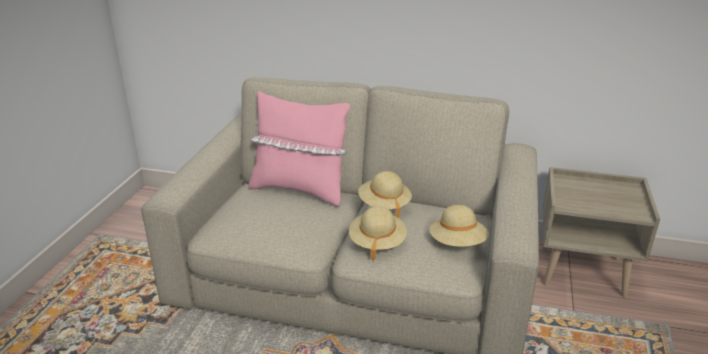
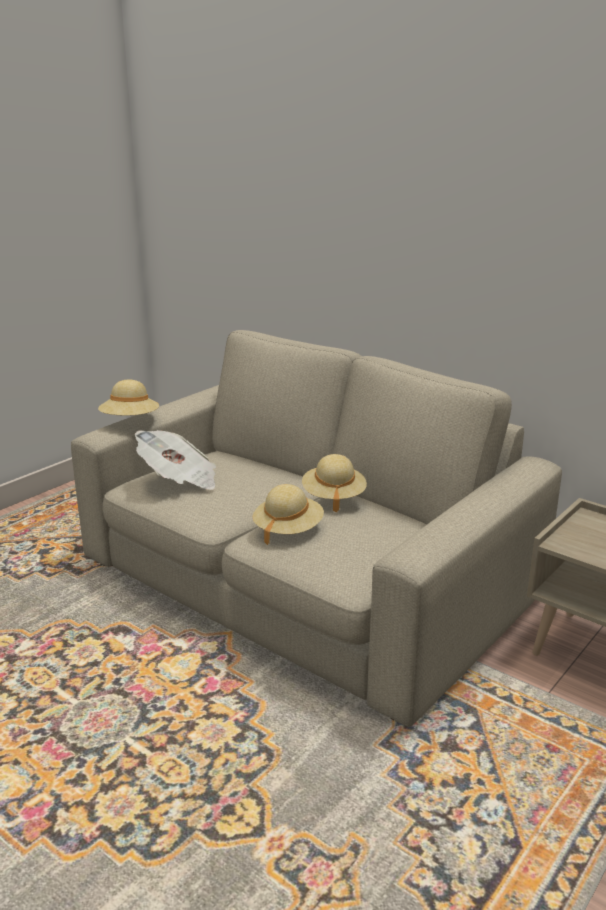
camera: 25 degrees right, 5 degrees down
pink pillow [248,91,350,207] -> none
beige hat [429,205,489,247] -> beige hat moved to [98,380,159,415]
none -> newspaper [135,430,216,490]

